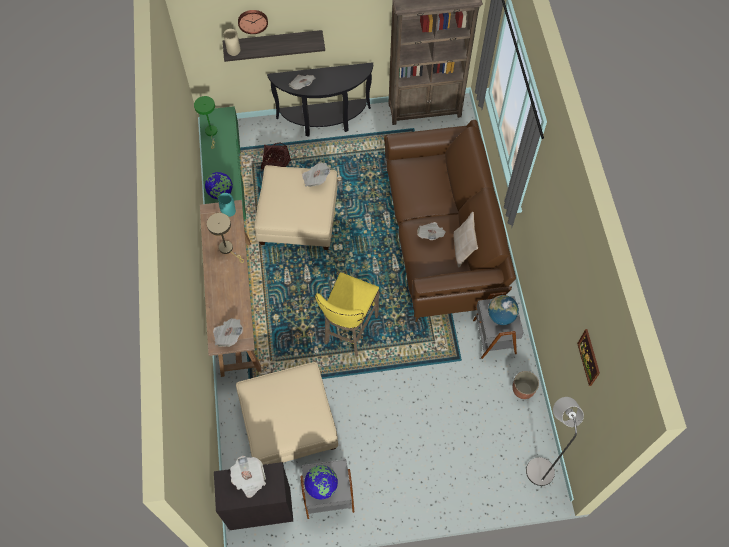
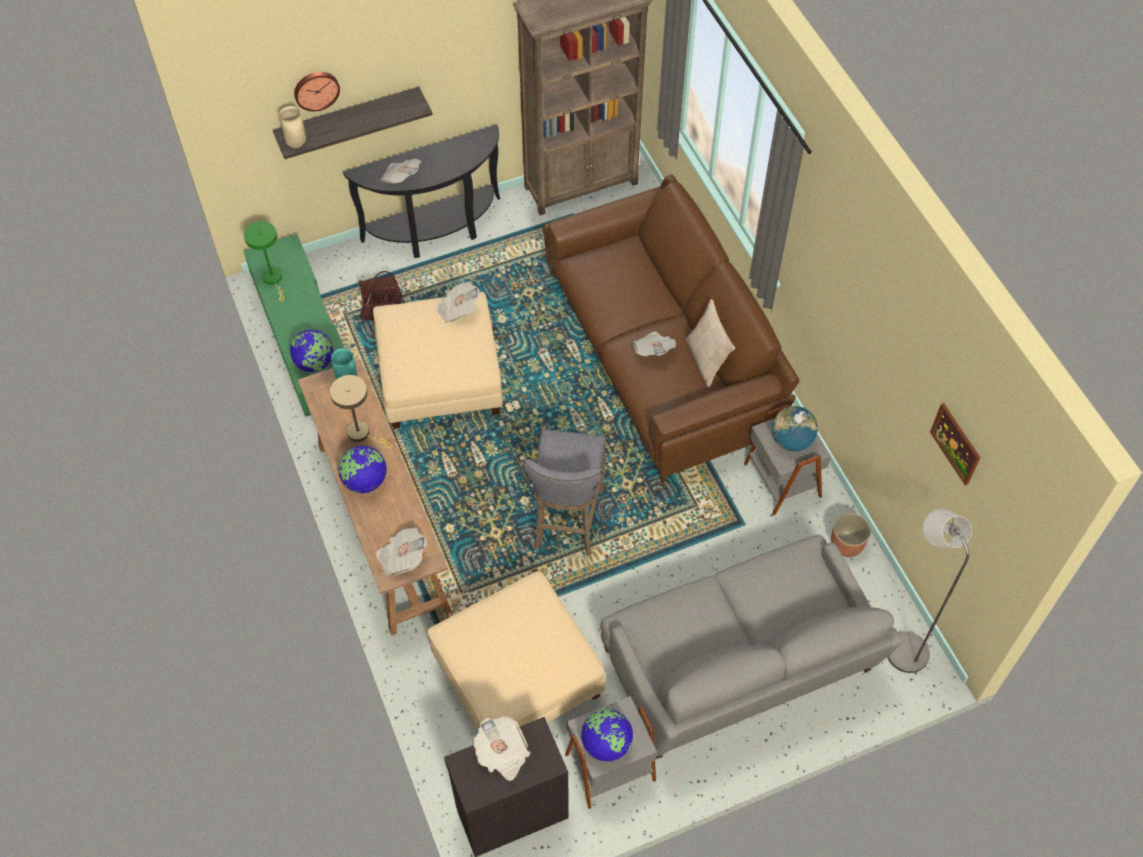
camera: 15 degrees left, 5 degrees down
yellow stool [315,272,379,356] -> grey stool [523,429,606,556]
none -> globe [338,446,387,493]
none -> grey sofa [600,535,902,759]

